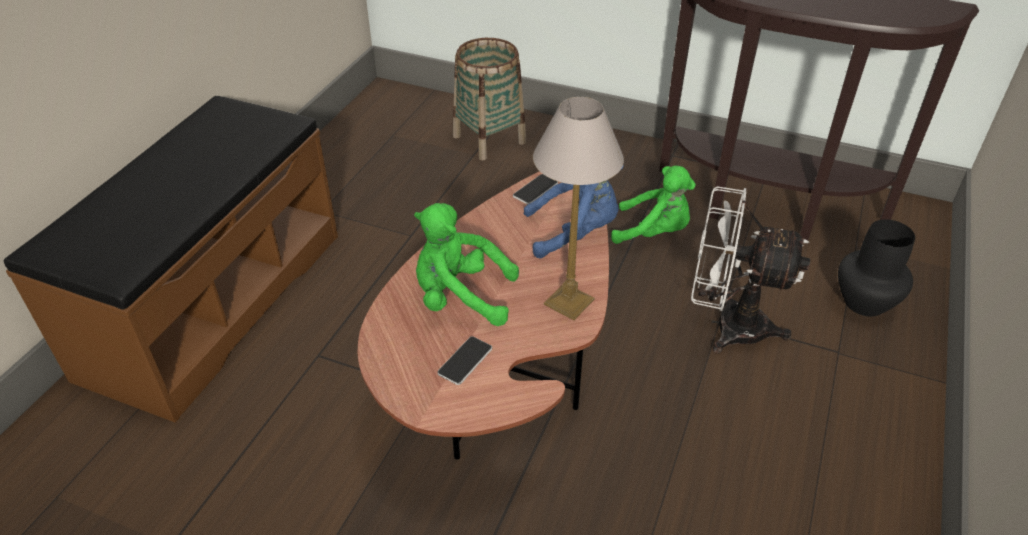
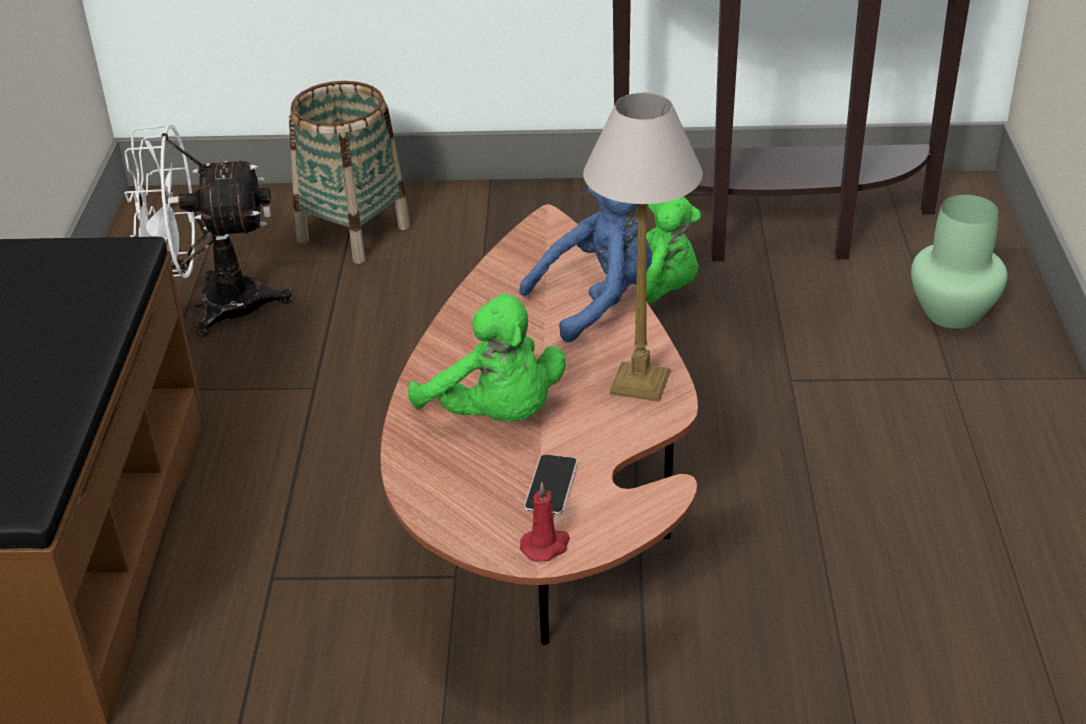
camera: 20 degrees left, 5 degrees down
green plush toy [414,203,519,326] -> green plush toy turned 120 degrees counterclockwise [408,293,566,421]
phone [513,174,558,205] -> none
white fan [691,186,810,354] -> white fan moved to [124,125,292,337]
black vase [838,219,915,317] -> green vase [911,195,1007,329]
none -> red candle [520,482,570,562]

